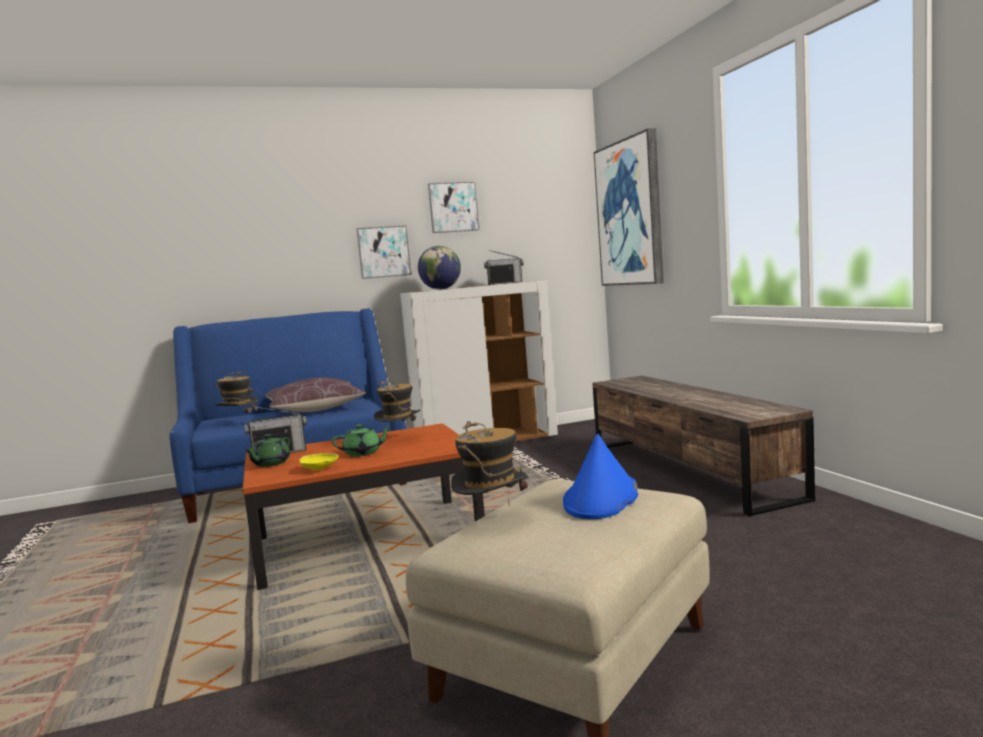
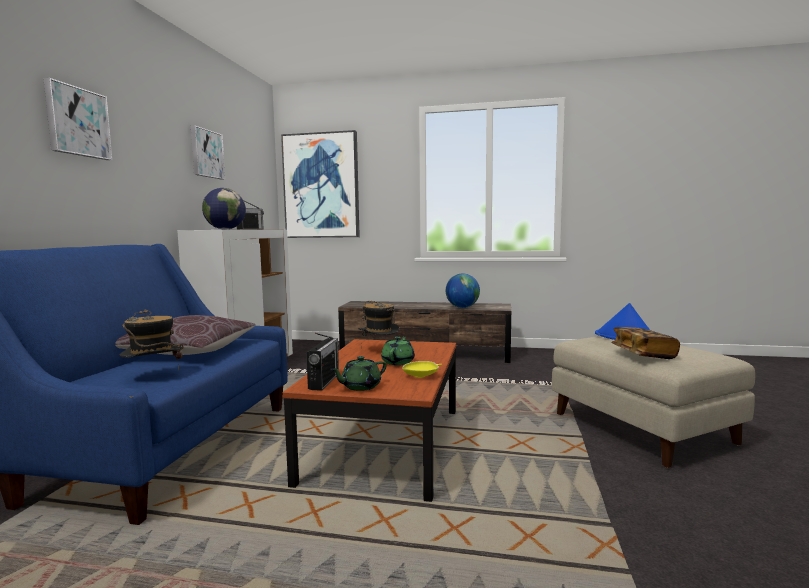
camera: 60 degrees left, 0 degrees up
green teapot [244,434,290,467] -> green teapot turned 90 degrees clockwise [331,356,386,391]
picture [357,225,412,279] -> picture moved to [43,78,112,160]
hat [451,421,529,507] -> book [611,327,680,359]
none -> globe [446,273,480,308]

